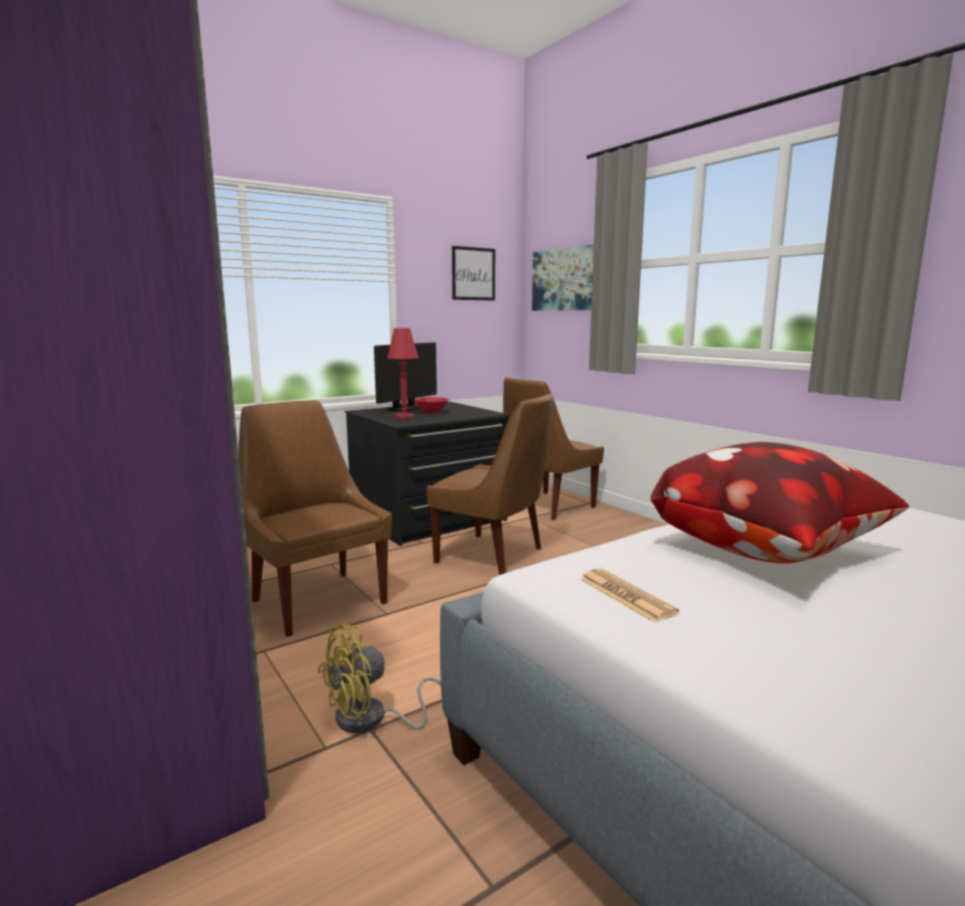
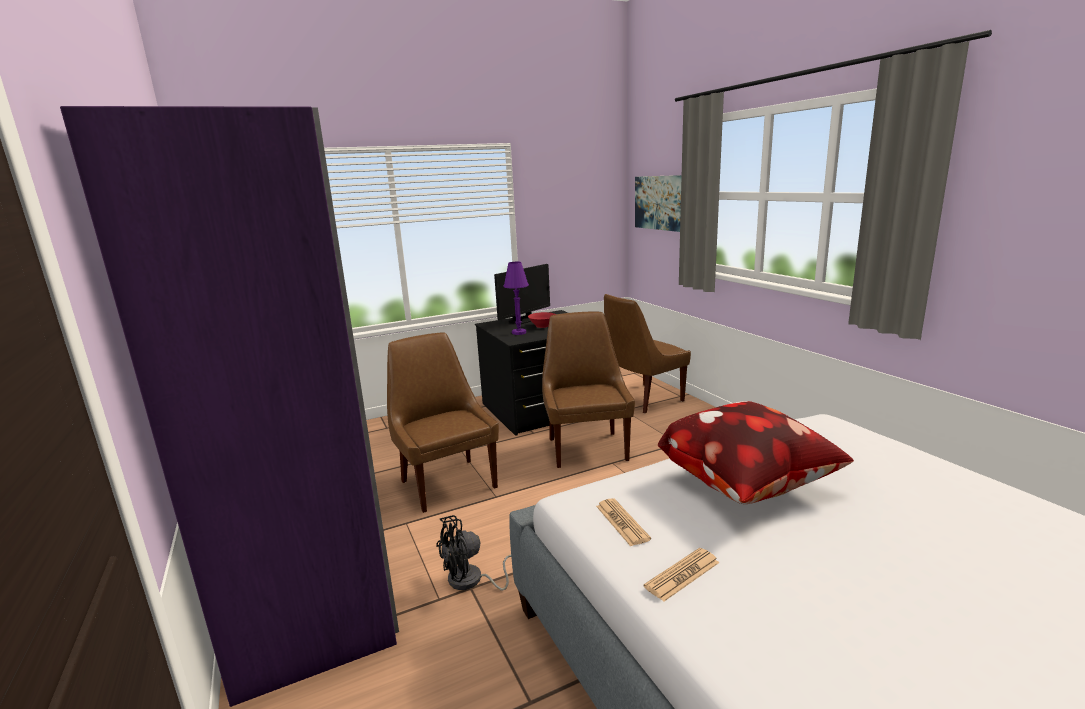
camera: 10 degrees right, 5 degrees up
yellow fan [318,624,441,733] -> black fan [436,515,511,591]
red table lamp [387,328,419,419] -> purple table lamp [504,262,529,335]
brown chair [427,393,554,575] -> brown chair turned 135 degrees counterclockwise [542,312,635,468]
picture [452,246,495,301] -> none
none -> newspaper [644,548,719,601]

